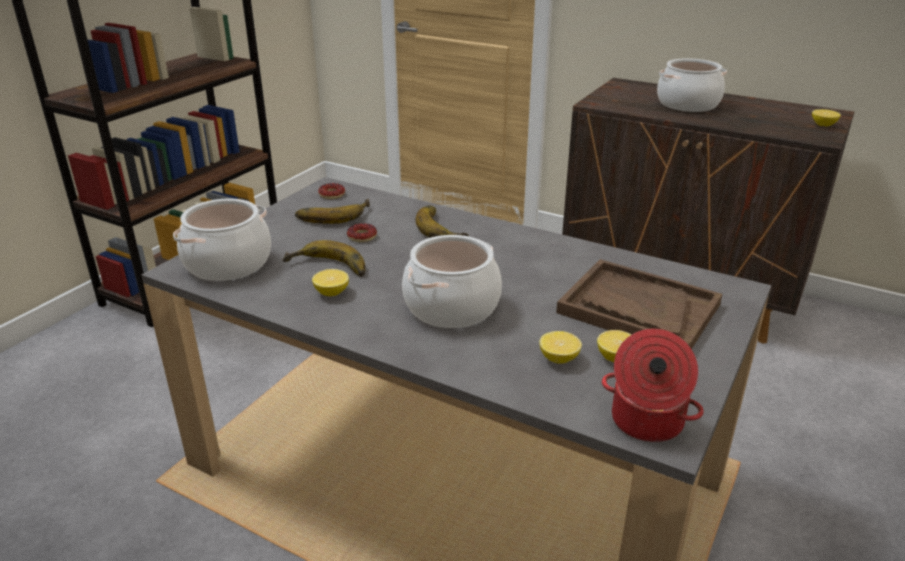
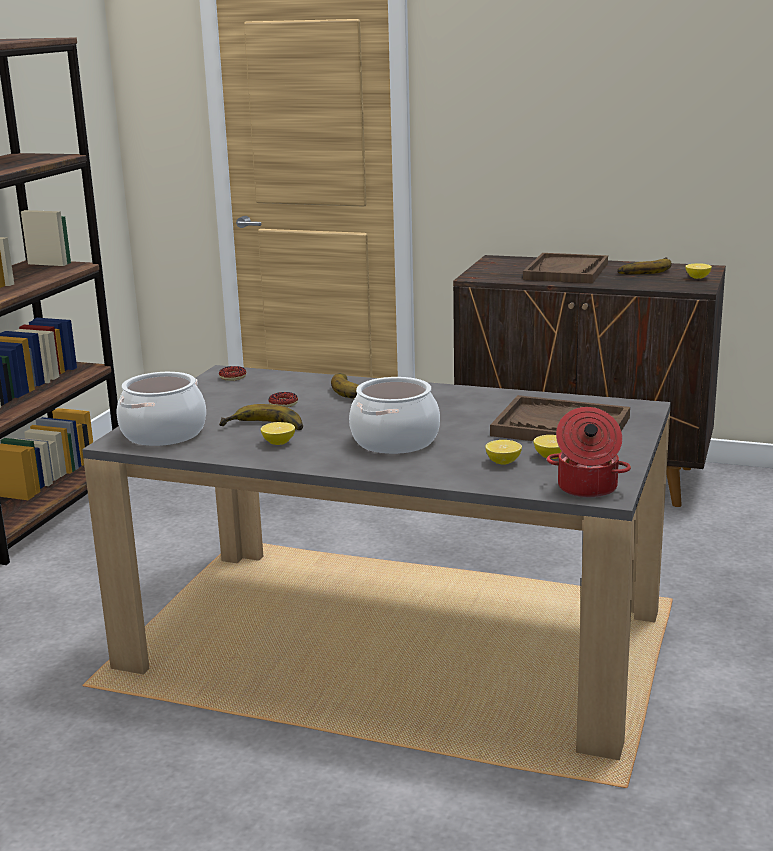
camera: 10 degrees left, 10 degrees down
banana [295,199,370,224] -> banana moved to [617,257,672,275]
cooking pot [657,58,727,112] -> brown tray [523,253,608,283]

